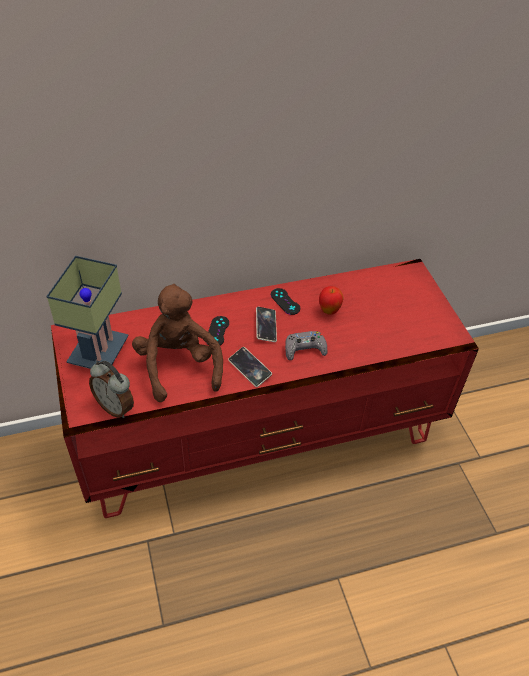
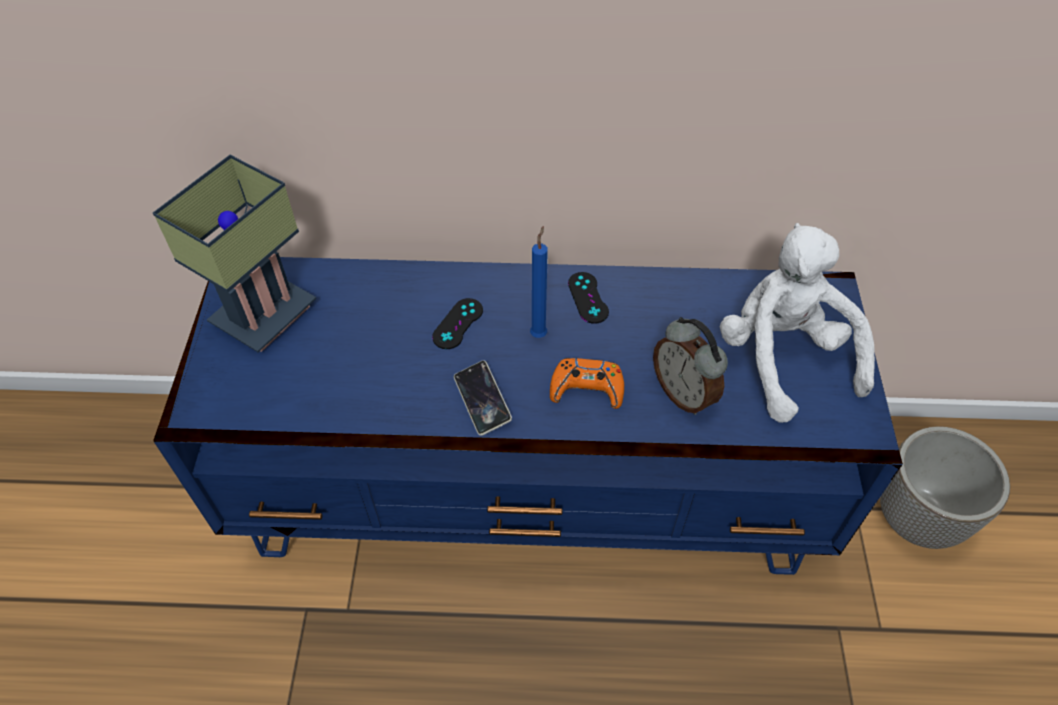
camera: 20 degrees right, 5 degrees up
red tv stand [51,259,479,518] -> blue tv stand [153,257,903,575]
alarm clock [89,361,134,418] -> alarm clock moved to [653,317,728,415]
brown plush toy [132,284,223,402] -> none
phone [256,307,277,342] -> blue candle [530,226,548,338]
grey game controller [285,331,327,360] -> orange game controller [550,358,624,409]
apple [319,286,344,315] -> none
none -> white plush toy [720,223,875,423]
none -> planter [880,426,1010,549]

